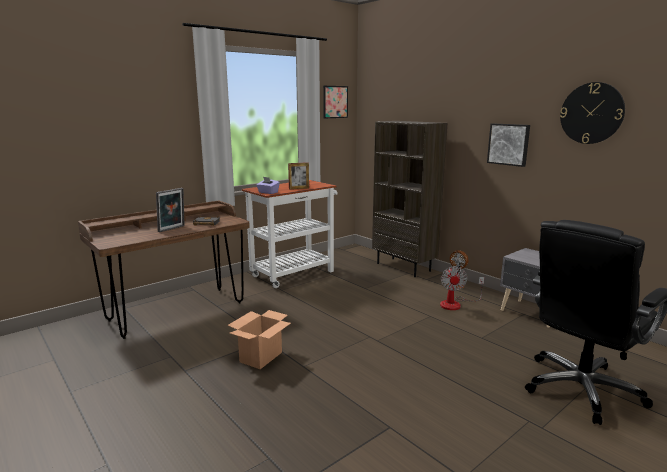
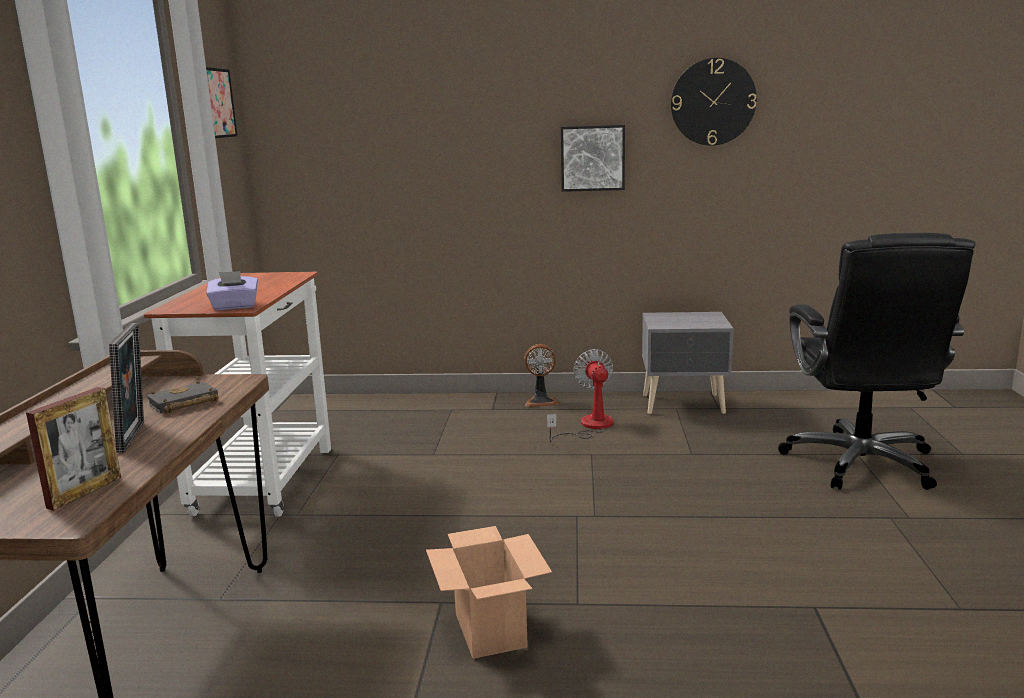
camera: 45 degrees left, 0 degrees up
picture frame [288,162,309,190] -> picture frame moved to [26,387,121,511]
brown bookcase [372,121,447,277] -> none
fan [440,266,484,310] -> fan turned 150 degrees counterclockwise [547,349,614,442]

